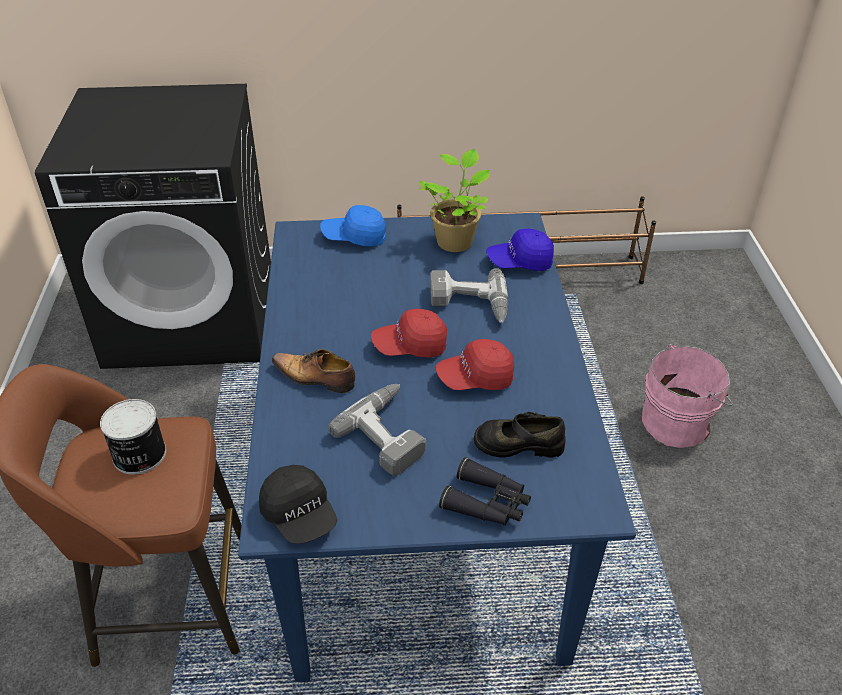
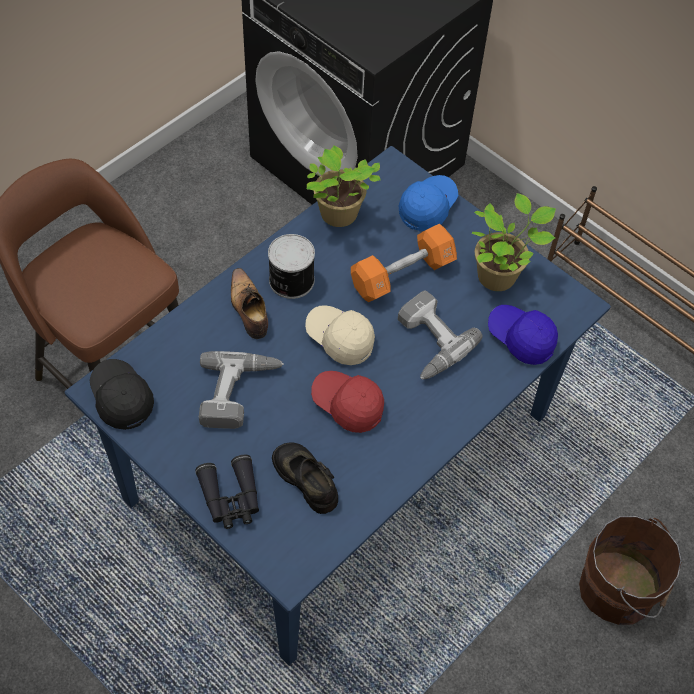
camera: 45 degrees right, 15 degrees up
can [100,399,166,475] -> can moved to [268,234,315,299]
black cap [259,465,337,544] -> black cap turned 135 degrees clockwise [90,359,154,430]
blue cap [320,205,386,247] -> blue cap turned 75 degrees clockwise [399,175,458,231]
red cap [371,309,447,357] -> beige cap [305,306,375,365]
pink bucket [642,344,733,448] -> brown bucket [579,516,682,625]
none -> potted plant [306,145,381,227]
none -> orange dumbbell [351,224,457,303]

